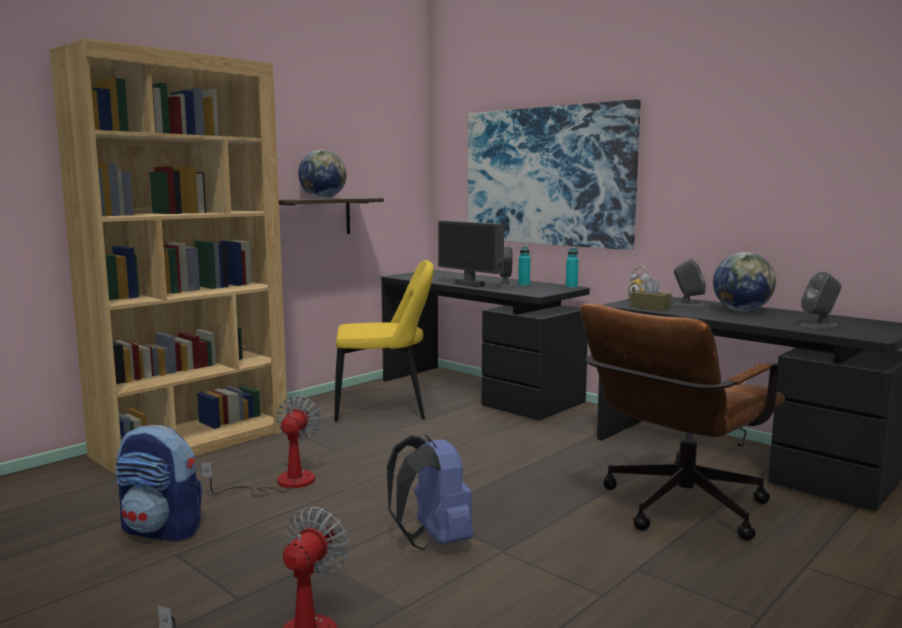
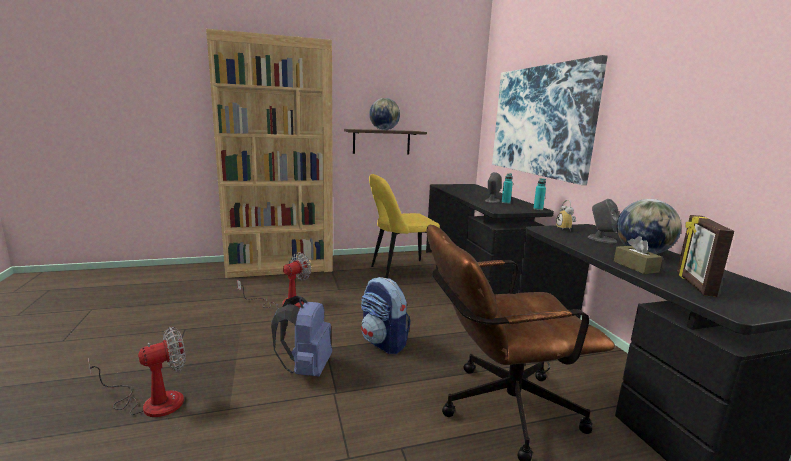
camera: 30 degrees right, 5 degrees up
backpack [116,425,202,542] -> backpack moved to [361,277,410,354]
yellow chair [335,260,434,421] -> yellow chair turned 135 degrees clockwise [369,174,440,278]
monitor [438,221,504,288] -> none
brown tissue box [630,278,671,311] -> brown tissue box moved to [614,236,663,274]
grey speaker [800,272,841,329] -> picture frame [677,215,734,297]

